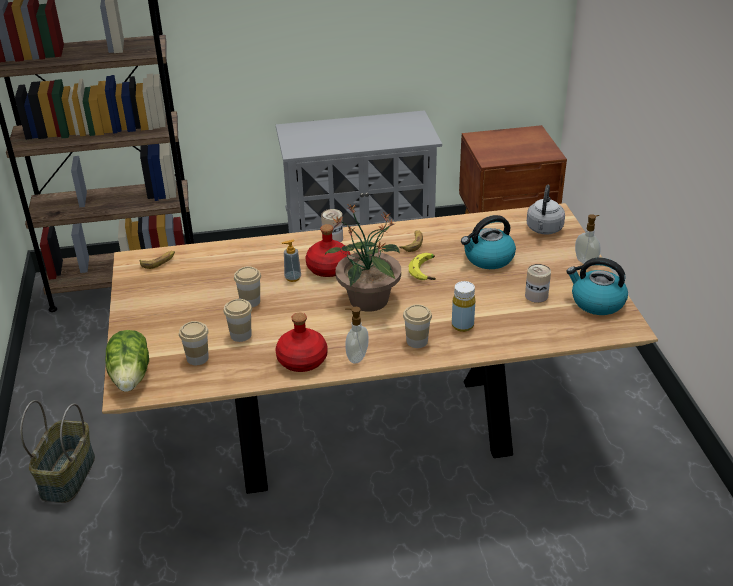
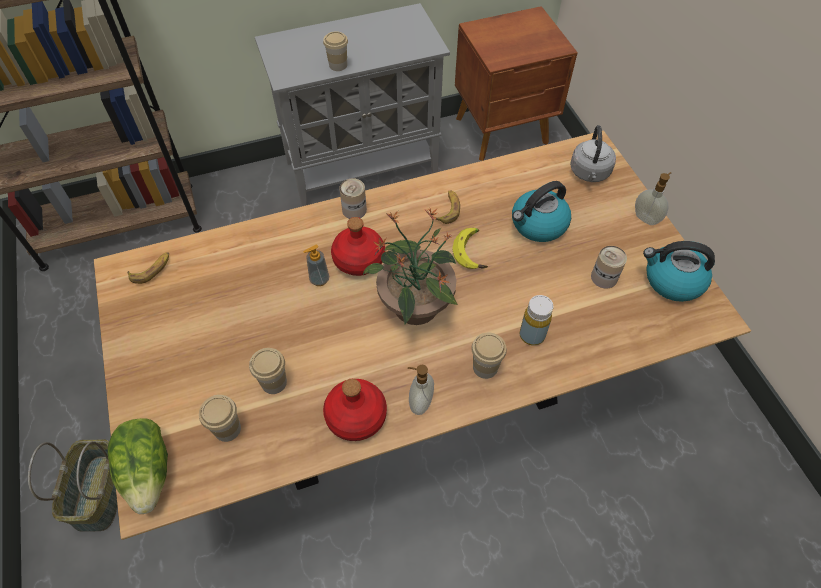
camera: 10 degrees left, 20 degrees up
cup [234,266,261,307] -> cup moved to [323,31,348,71]

